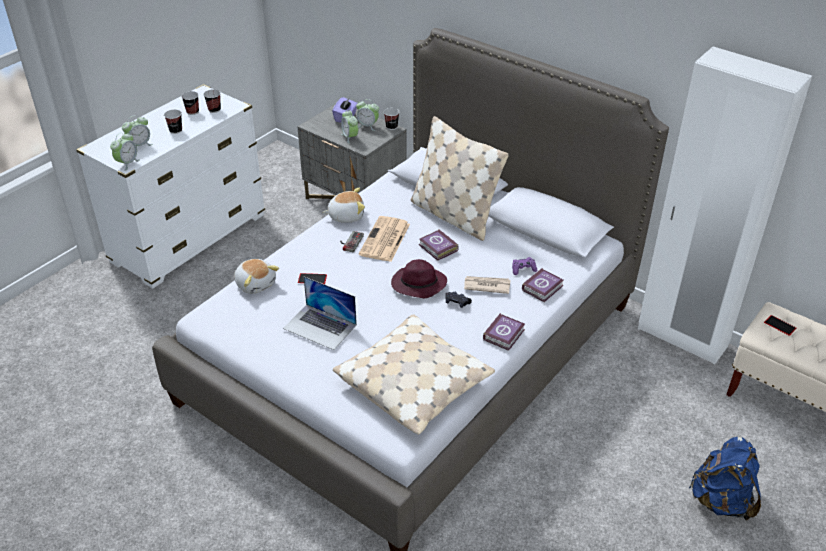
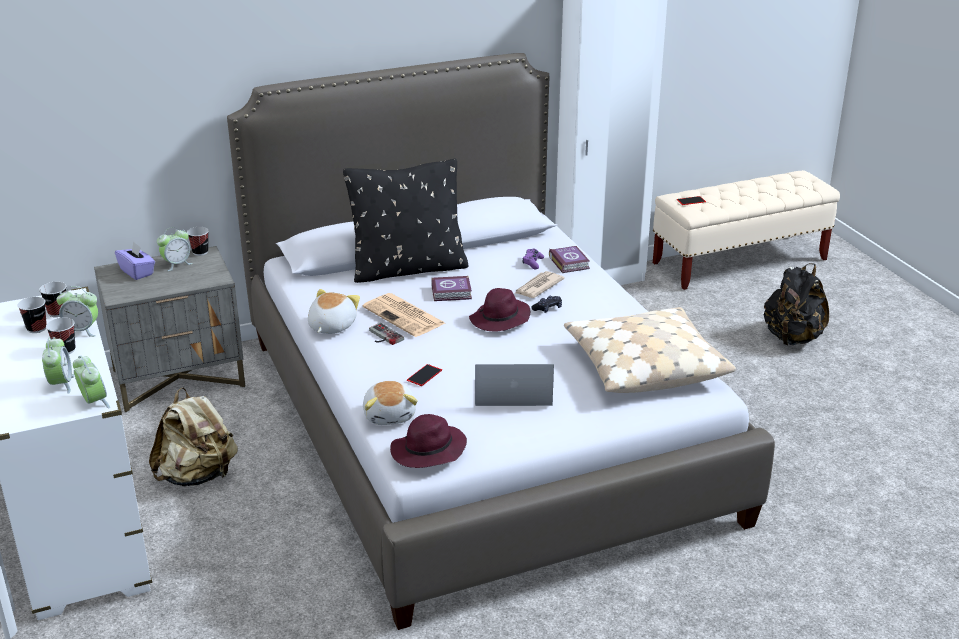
camera: 60 degrees left, 10 degrees down
plush toy [234,259,279,294] -> plush toy turned 90 degrees clockwise [363,381,418,425]
laptop [283,276,357,350] -> laptop turned 150 degrees counterclockwise [475,364,554,406]
alarm clock [341,110,358,144] -> alarm clock moved to [56,286,98,337]
beige pillow [411,116,509,241] -> black pillow [343,158,469,283]
book [483,313,525,351] -> none
blue backpack [689,437,761,521] -> black backpack [764,263,829,345]
none -> beige backpack [149,387,238,486]
none -> purple hat [390,414,467,468]

